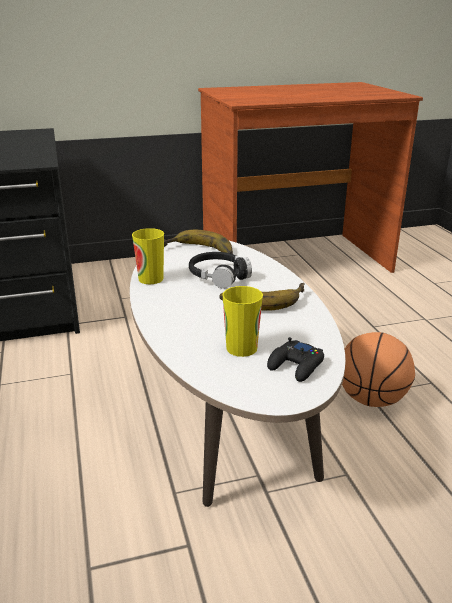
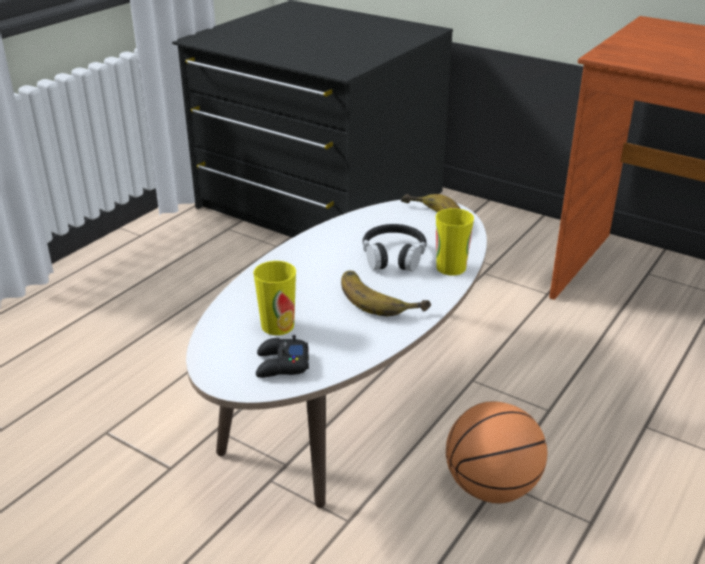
camera: 50 degrees right, 5 degrees up
cup [132,228,164,284] -> cup moved to [436,208,474,276]

